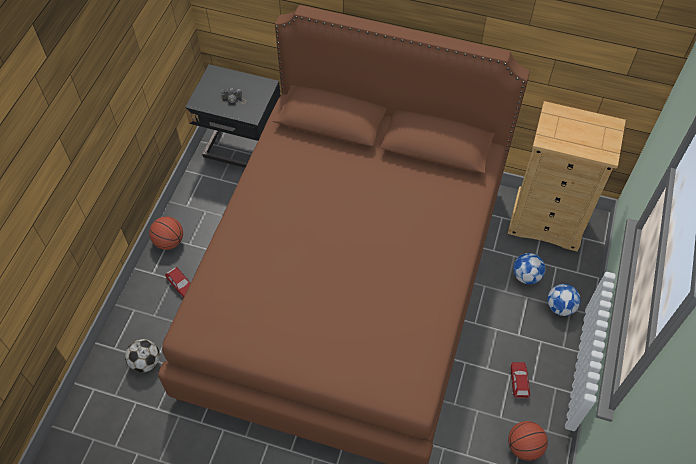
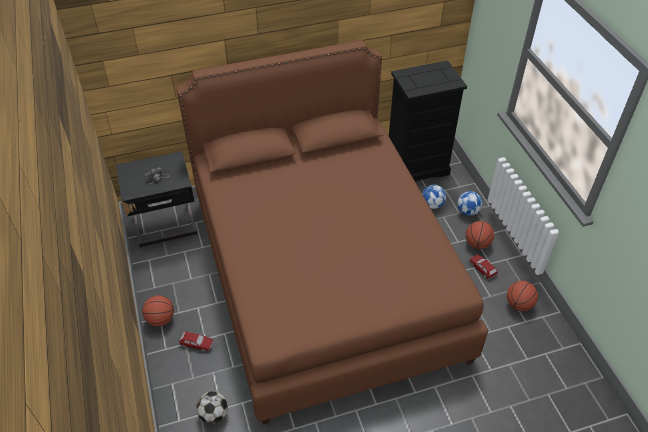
camera: 35 degrees left, 10 degrees down
beige dresser [507,101,626,252] -> black dresser [389,60,467,182]
none -> basketball [466,221,494,249]

